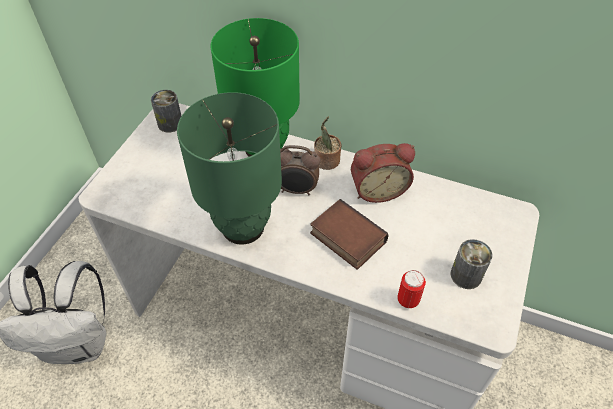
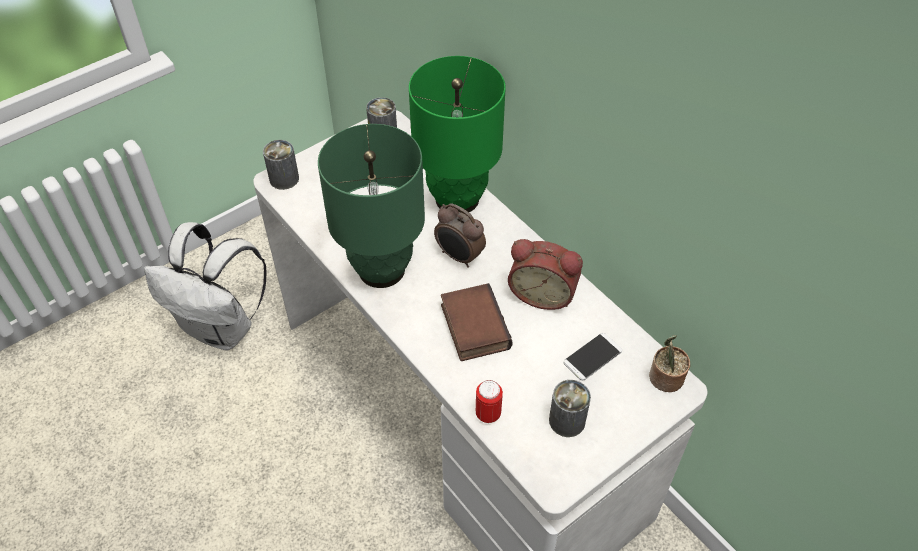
camera: 30 degrees right, 0 degrees up
potted plant [314,116,341,170] -> potted plant moved to [649,335,690,392]
none -> can [263,140,299,190]
none -> phone [563,333,622,380]

